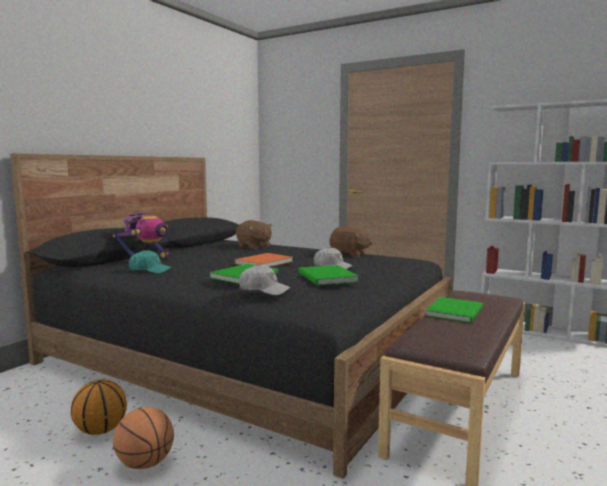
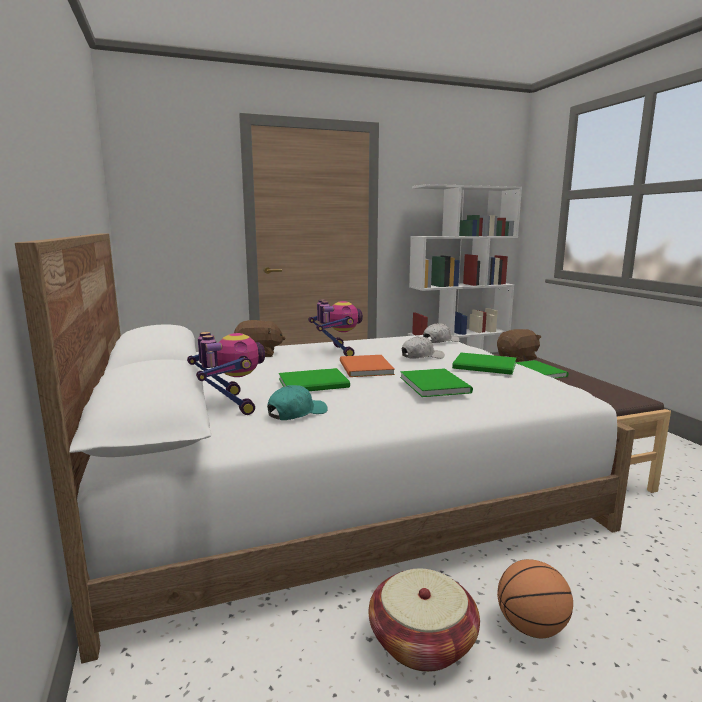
camera: 50 degrees left, 5 degrees up
black bed [10,153,452,479] -> white bed [15,233,635,664]
basketball [71,379,127,435] -> basket [369,569,480,672]
white cap [239,264,291,296] -> white cap moved to [423,323,460,343]
brown plush toy [329,226,372,257] -> brown plush toy moved to [497,329,541,362]
none -> green book [279,368,350,391]
none -> toy robot [308,300,363,356]

